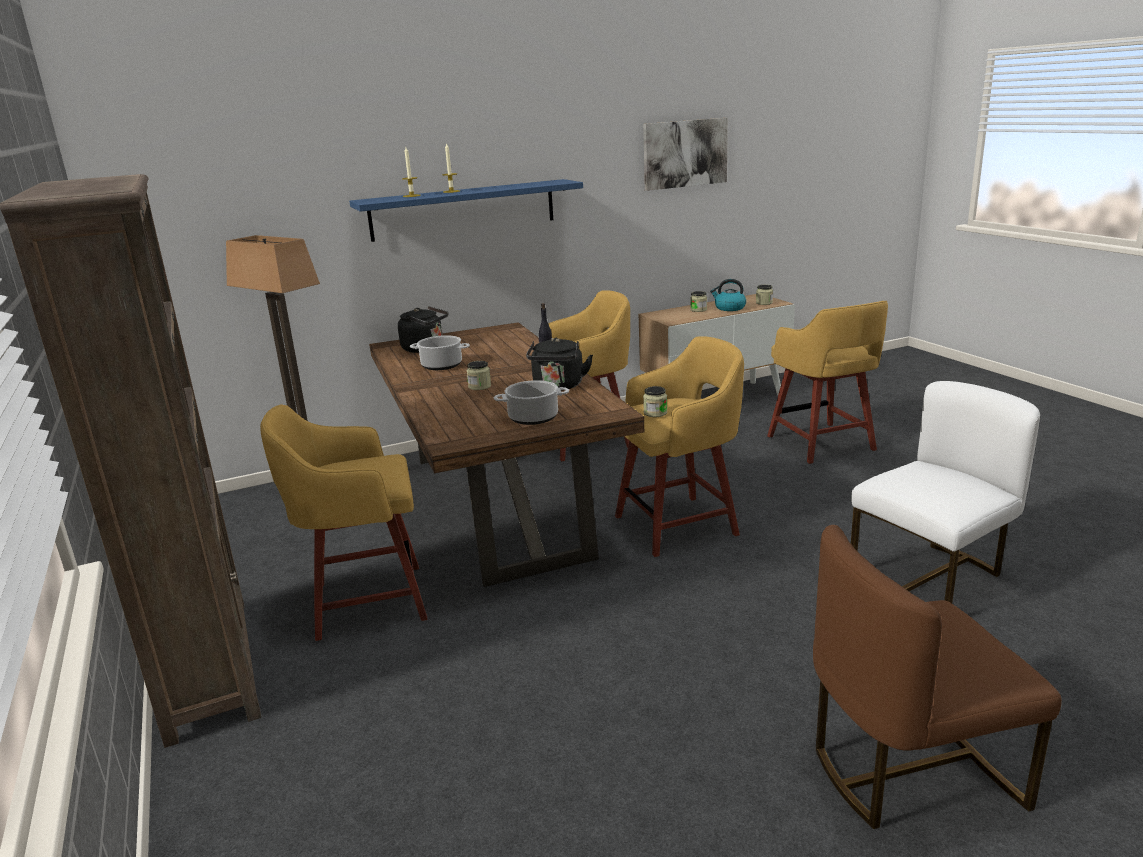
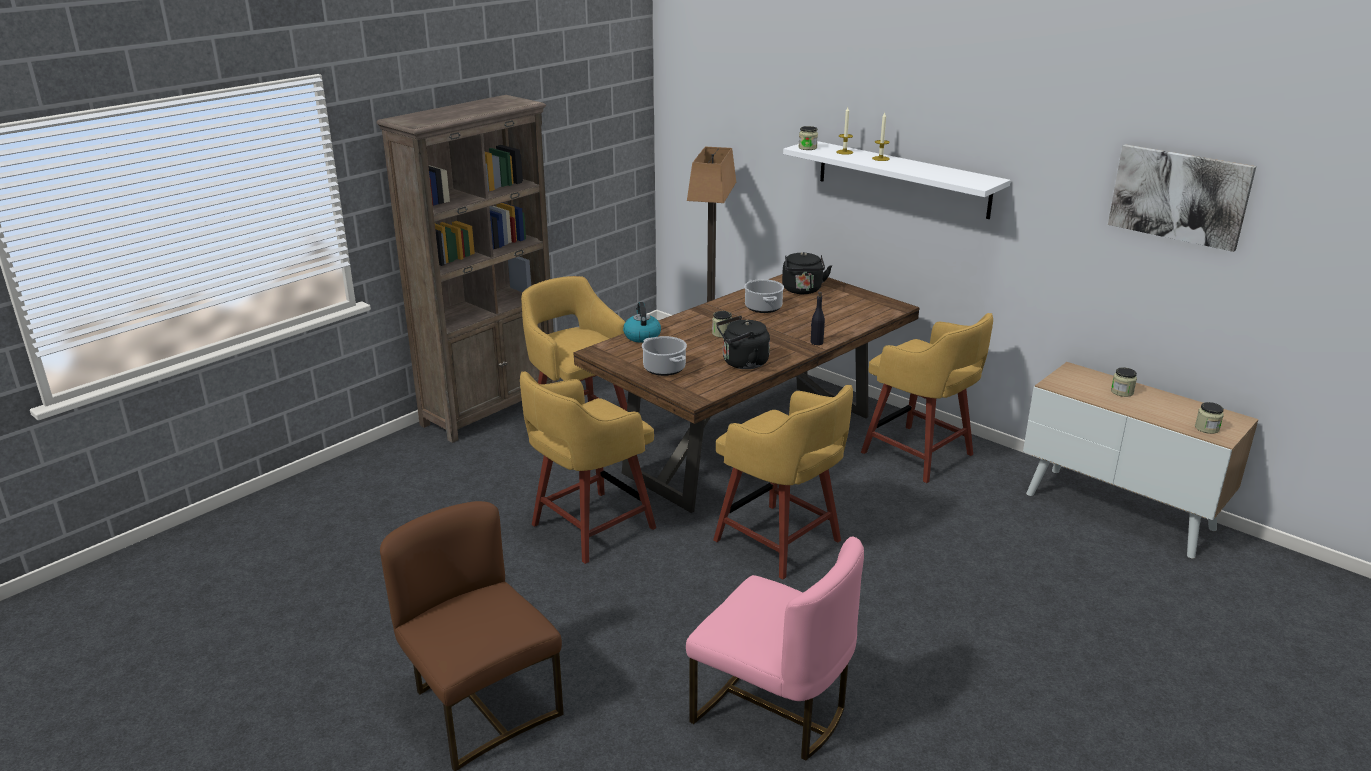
camera: 65 degrees right, 5 degrees up
blue shelf [349,179,583,242] -> white shelf [783,141,1011,219]
jar [643,386,667,417] -> jar moved to [799,126,818,150]
kettle [710,279,746,311] -> kettle moved to [623,302,661,343]
yellow stool [767,301,888,464] -> yellow stool moved to [520,372,656,564]
white chair [851,381,1040,603] -> pink chair [686,537,864,761]

